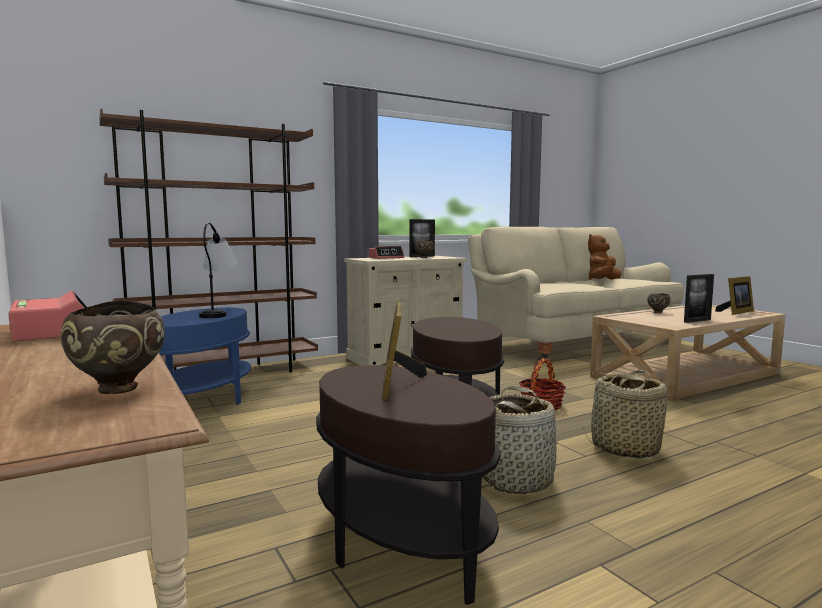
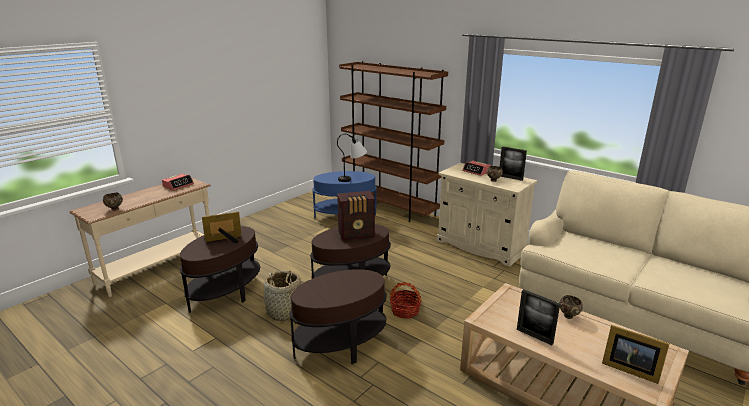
camera: 70 degrees right, 15 degrees up
basket [583,370,667,459] -> brown side table [289,269,387,364]
brown plush toy [588,234,621,280] -> none
none -> radio [337,191,375,241]

